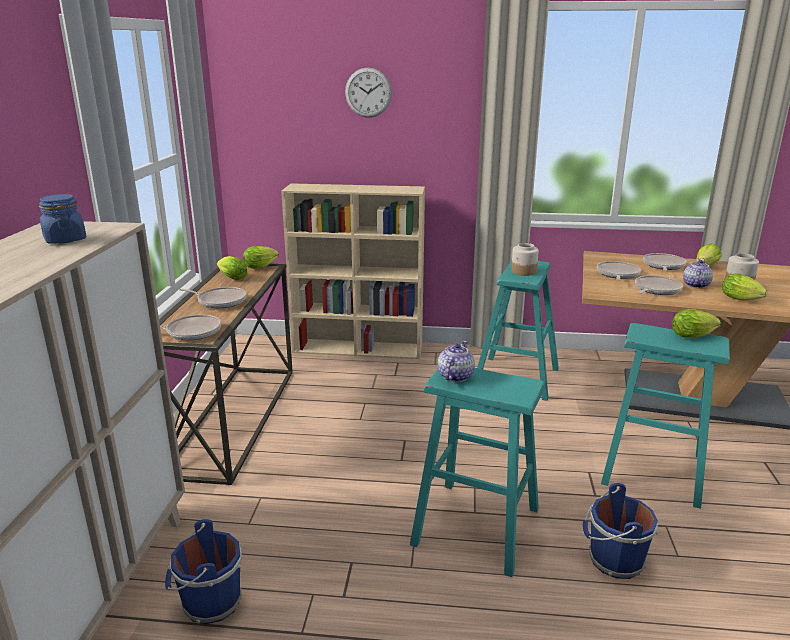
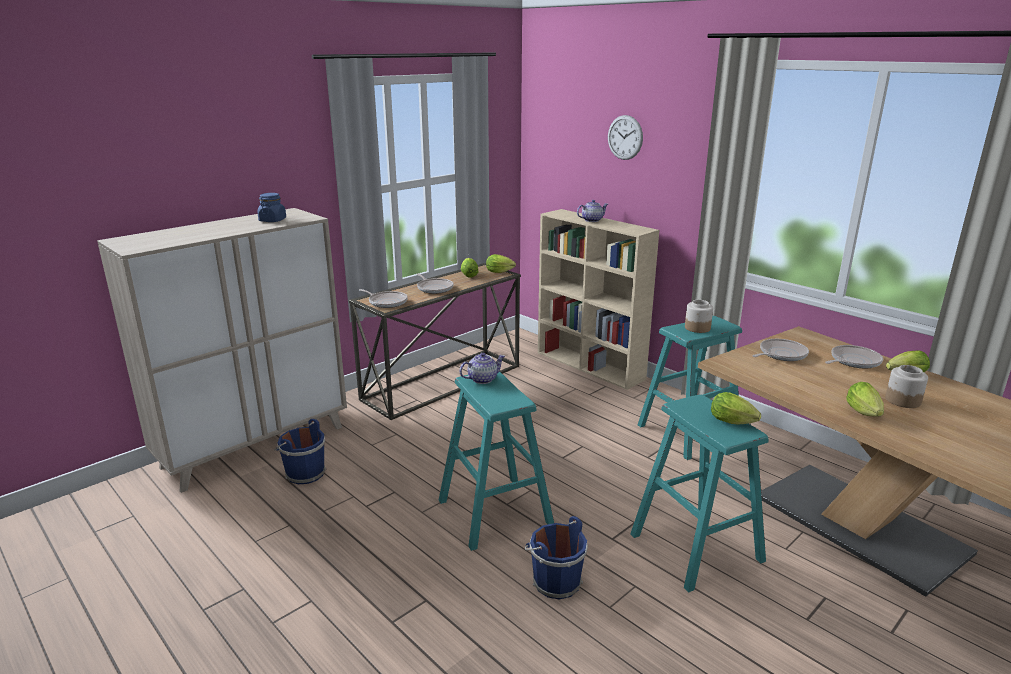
camera: 40 degrees right, 0 degrees up
frying pan [635,275,683,295] -> none
teapot [683,260,713,288] -> teapot moved to [577,200,608,222]

